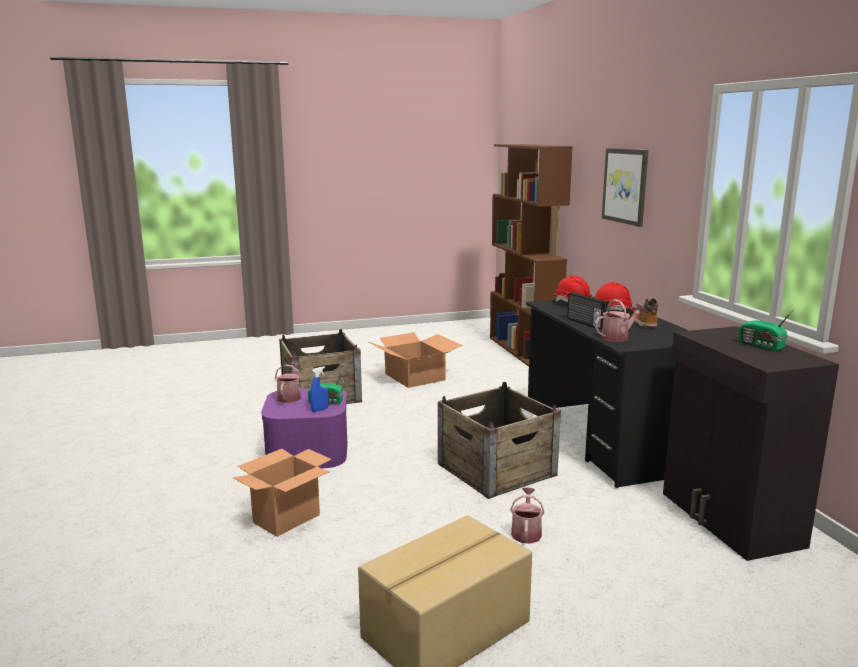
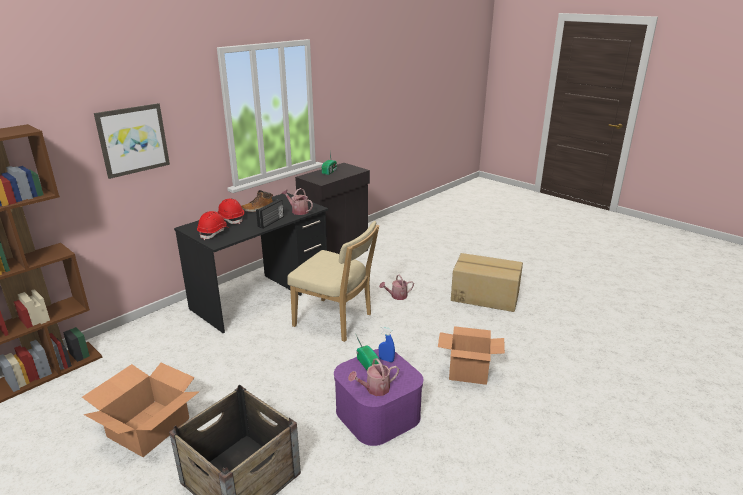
camera: 120 degrees left, 10 degrees up
crate [438,382,561,499] -> beige chair [287,221,379,342]

